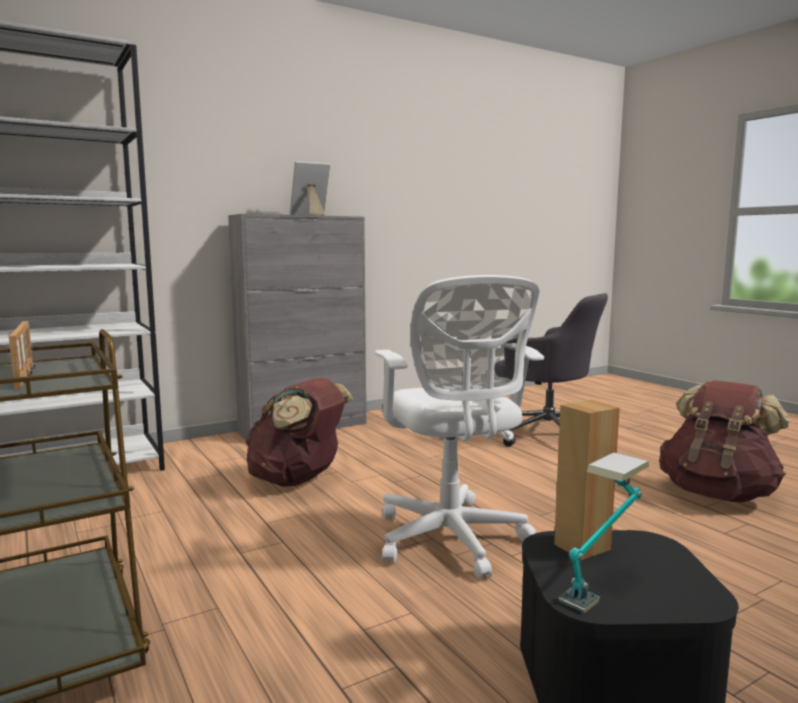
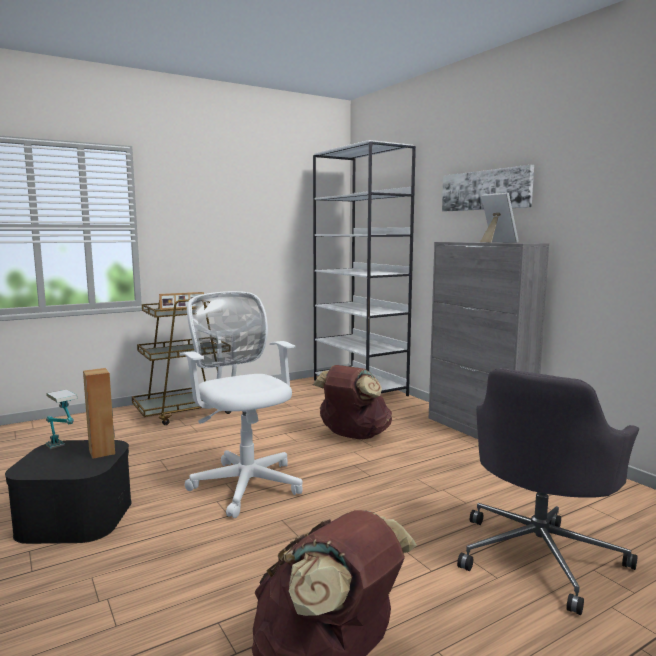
camera: 90 degrees right, 0 degrees up
white office chair [375,275,544,579] -> white office chair turned 75 degrees clockwise [180,291,303,518]
none -> picture [442,165,534,211]

